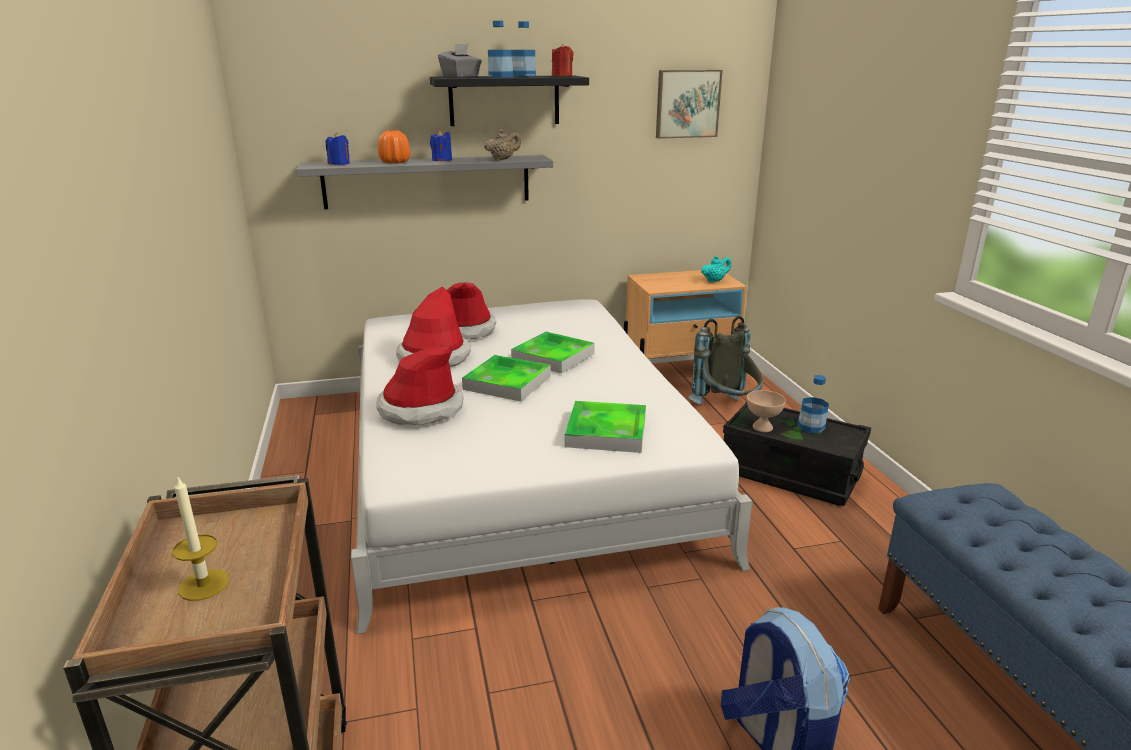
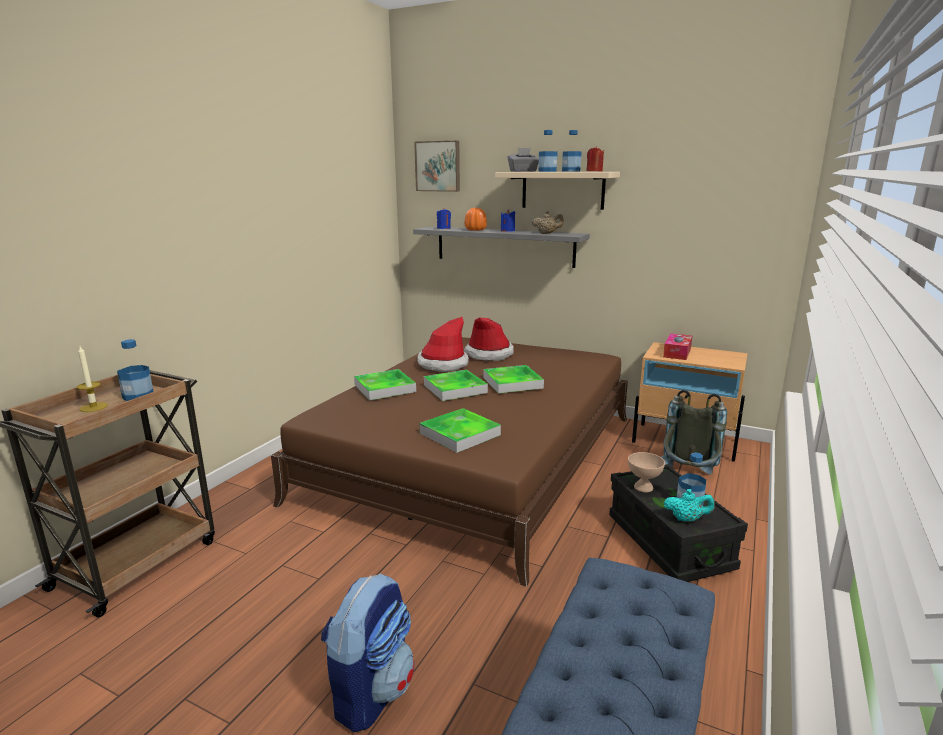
camera: 40 degrees right, 5 degrees down
white bed [351,299,753,634] -> brown bed [271,337,628,587]
hat [376,345,464,425] -> tray [354,369,416,400]
black shelf [430,76,589,126] -> beige shelf [495,172,620,210]
picture [656,70,723,139] -> picture moved to [414,141,460,192]
turquoise teapot [701,255,731,282] -> turquoise teapot moved to [664,489,715,522]
none -> bottle [117,339,154,401]
none -> tissue box [663,333,692,360]

